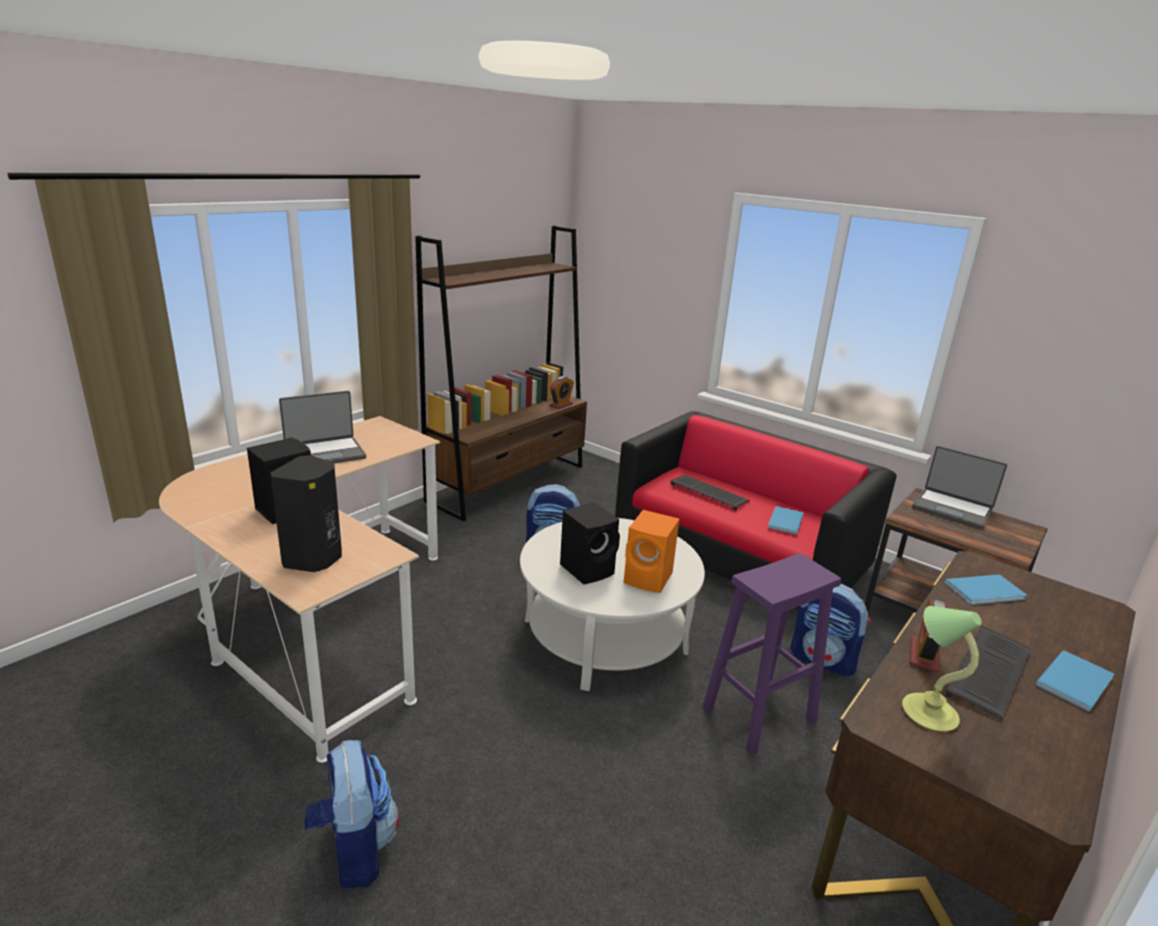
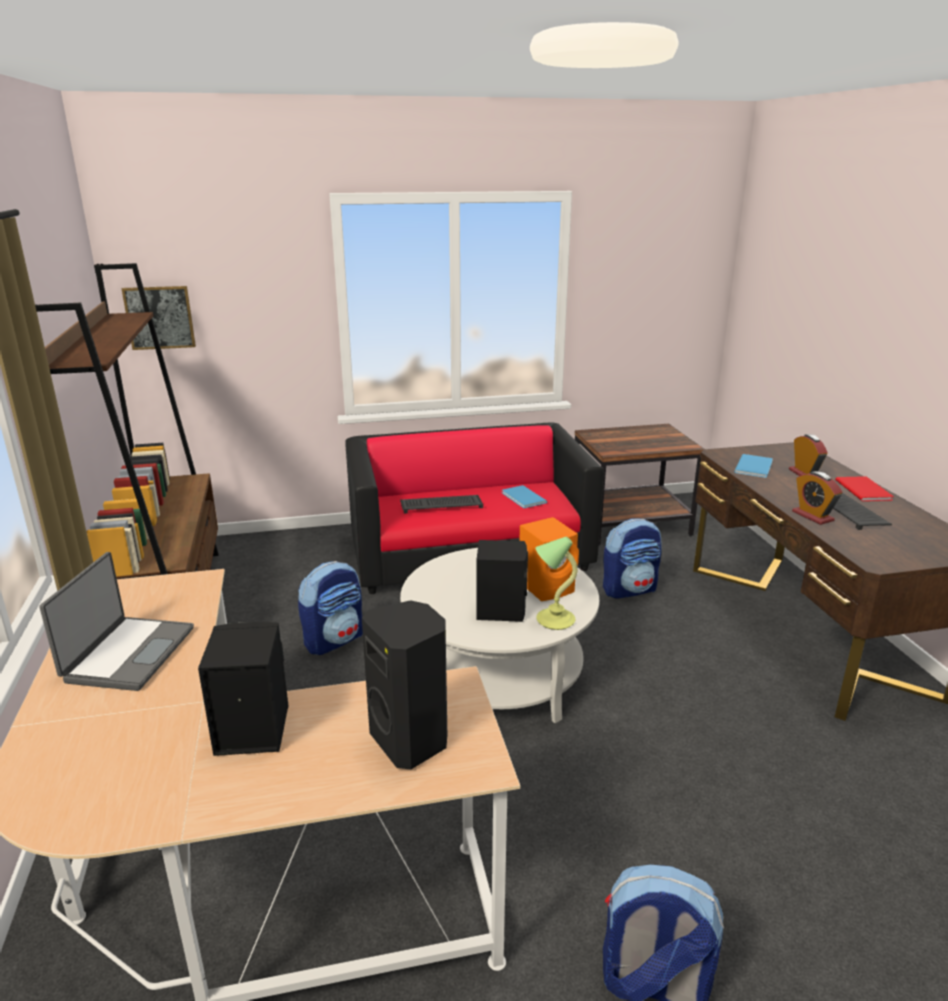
camera: 50 degrees left, 0 degrees up
alarm clock [549,376,574,409] -> alarm clock moved to [789,434,828,476]
purple stool [702,553,841,754] -> none
table lamp [902,606,981,731] -> table lamp moved to [536,537,578,630]
laptop [912,446,1007,529] -> none
blue book [1036,651,1114,711] -> red book [835,476,894,501]
none -> picture [122,286,196,350]

